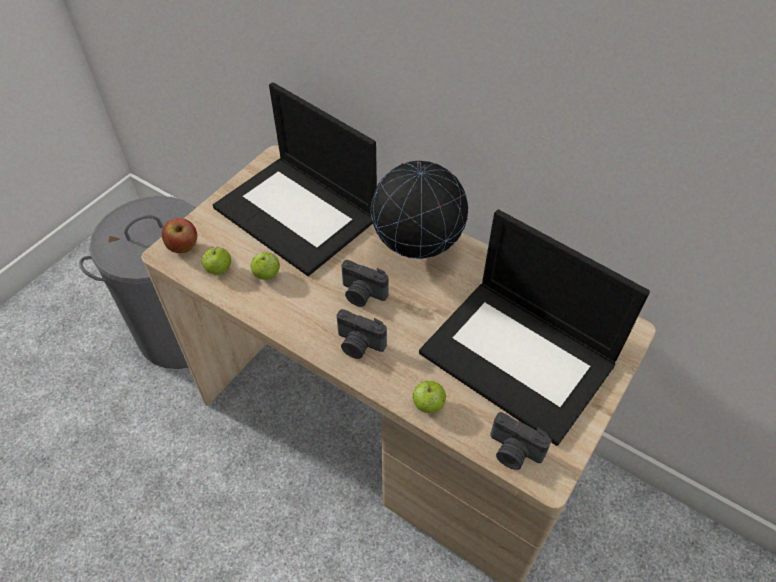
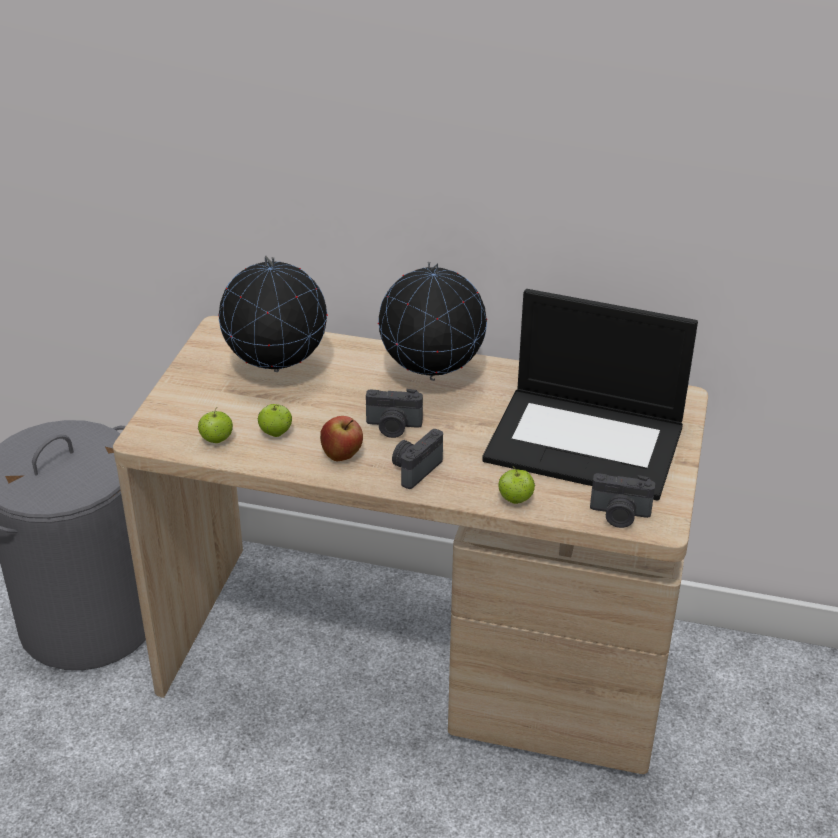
camera: 20 degrees left, 15 degrees down
apple [162,218,197,253] -> apple moved to [320,416,363,461]
laptop [213,82,377,276] -> globe [218,256,328,372]
camera [337,309,387,359] -> camera turned 120 degrees clockwise [392,429,443,489]

